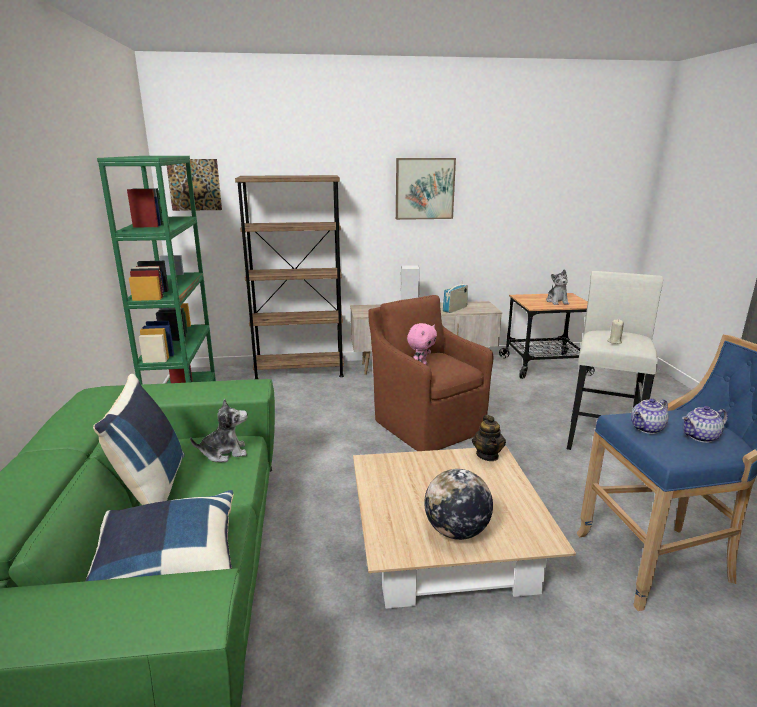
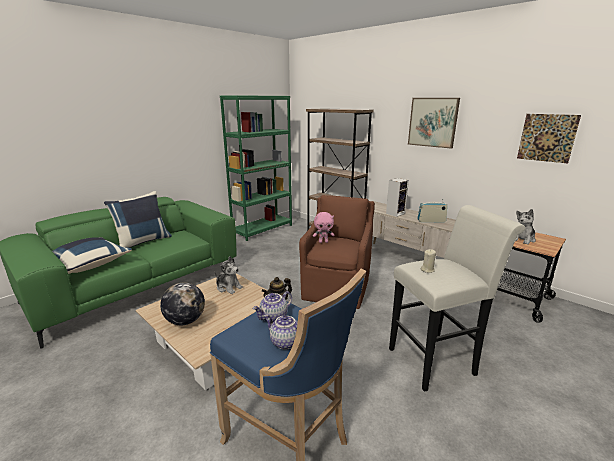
camera: 50 degrees right, 0 degrees up
picture [166,159,222,211] -> picture moved to [517,114,581,163]
plush toy [190,398,247,462] -> plush toy moved to [214,257,243,294]
teapot [631,398,669,434] -> teapot turned 60 degrees counterclockwise [253,291,292,322]

